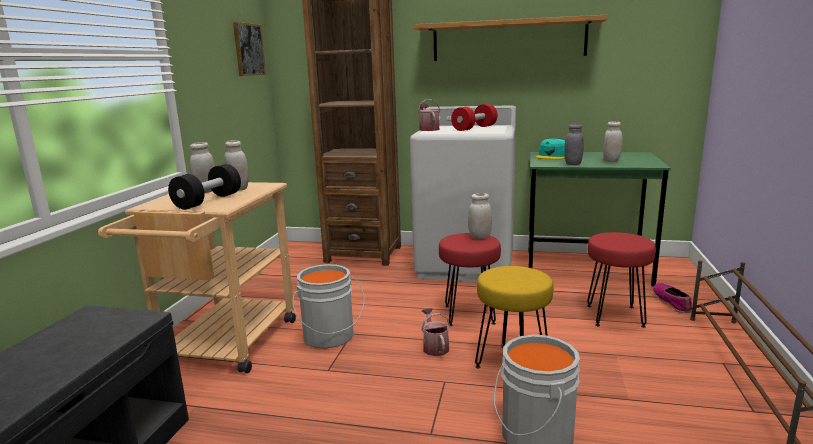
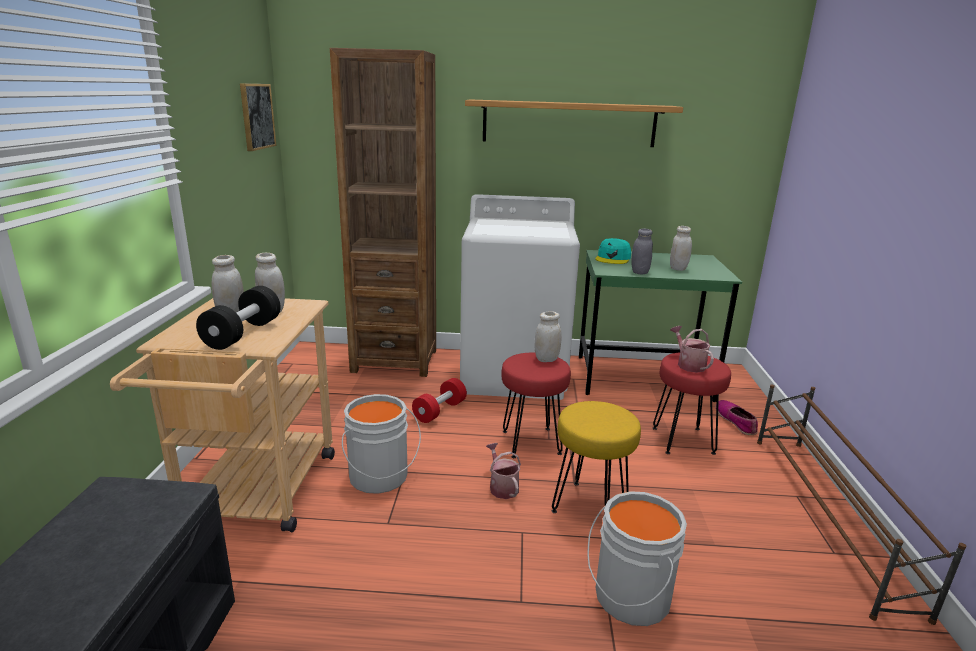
camera: 10 degrees left, 5 degrees up
watering can [418,99,440,131] -> watering can moved to [670,326,714,373]
red dumbbell [451,104,497,131] -> red dumbbell moved to [412,378,467,423]

